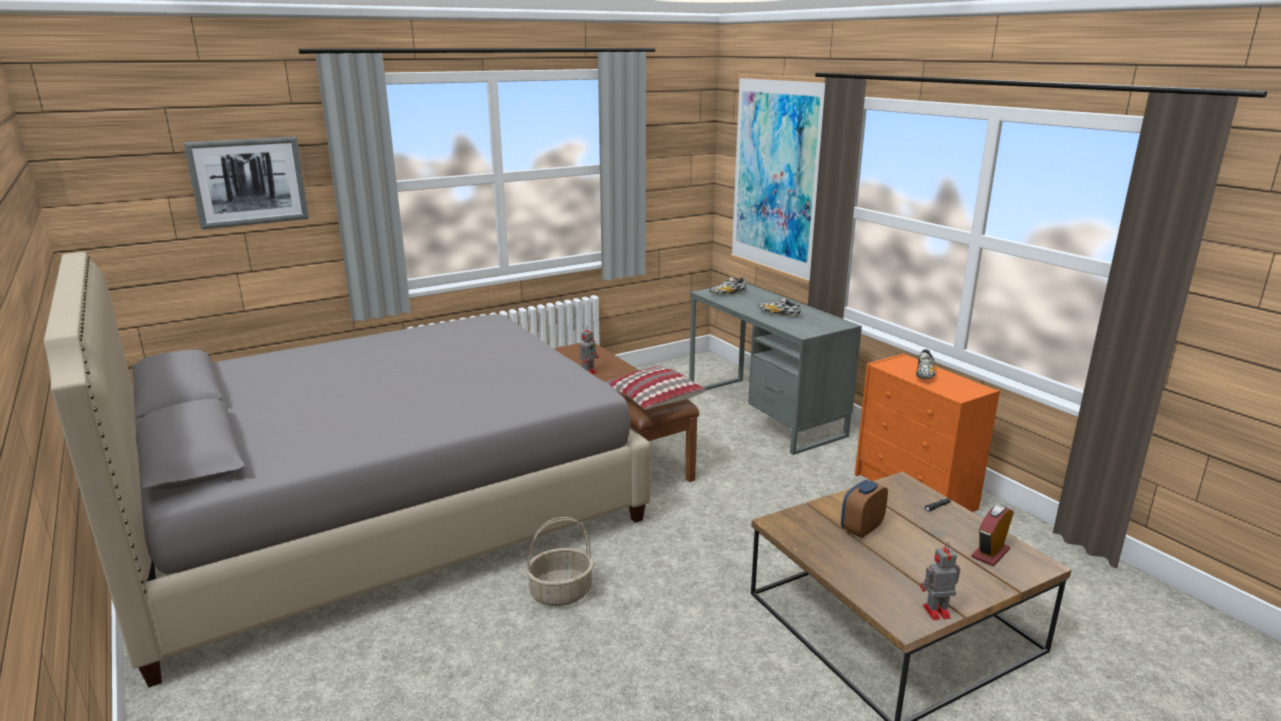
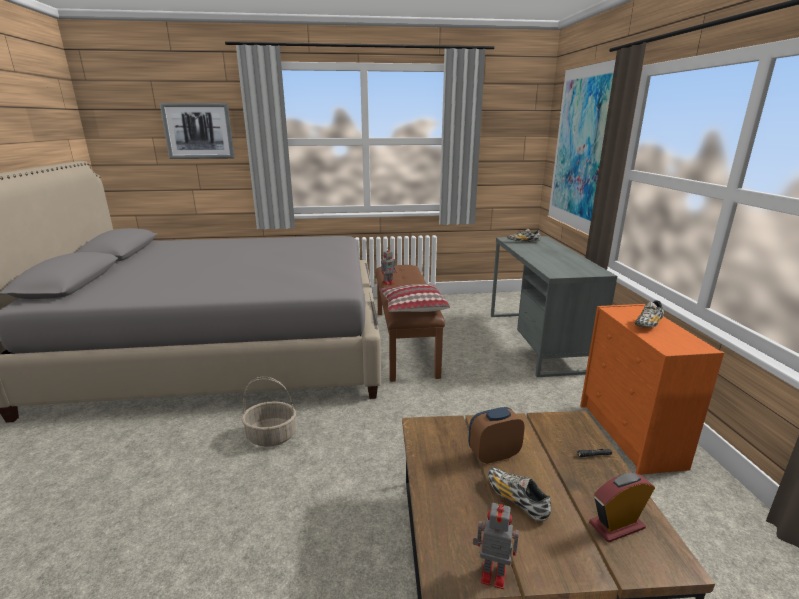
camera: 25 degrees right, 0 degrees up
shoe [758,297,801,316] -> shoe moved to [487,467,551,521]

